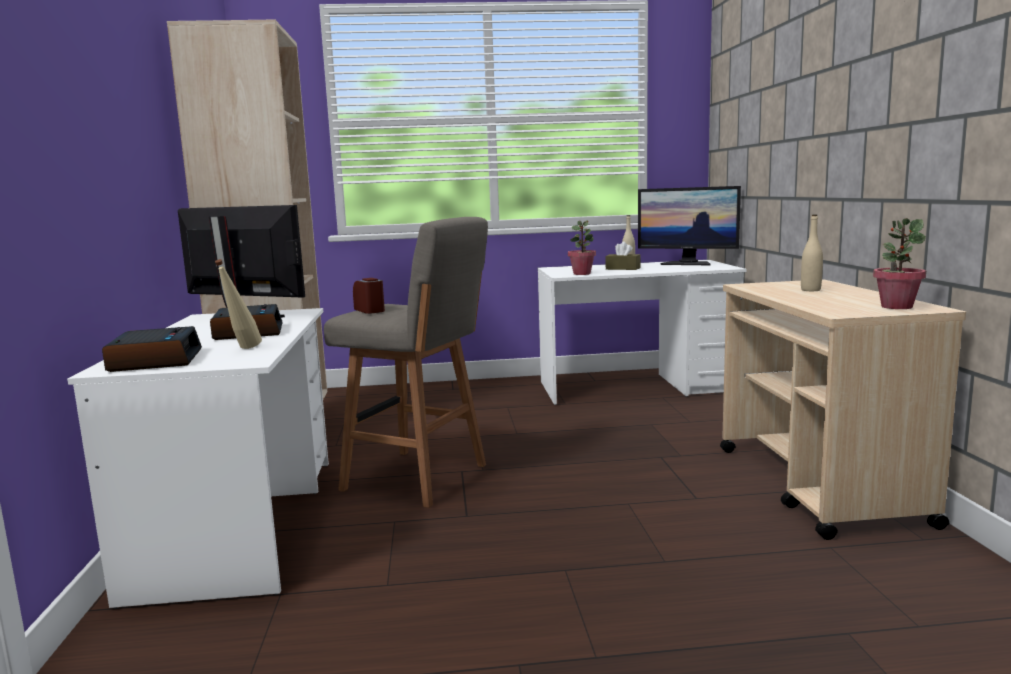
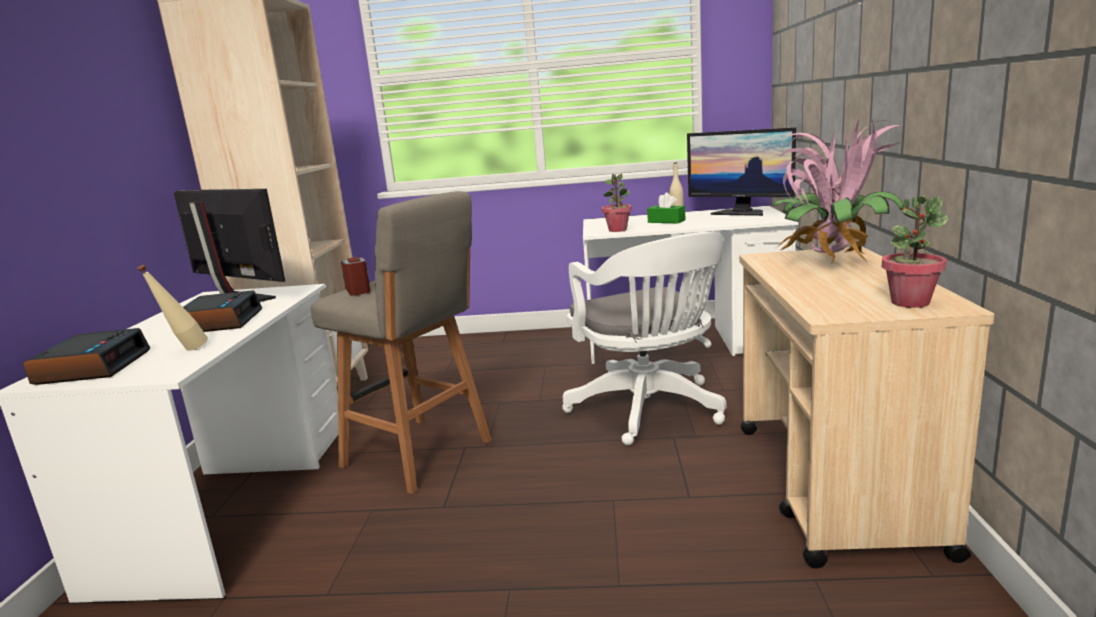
camera: 10 degrees right, 5 degrees up
brown tissue box [606,242,641,270] -> green tissue box [647,193,685,223]
beige bottle [801,215,823,291] -> potted plant [771,119,904,262]
none -> white office chair [562,232,727,445]

